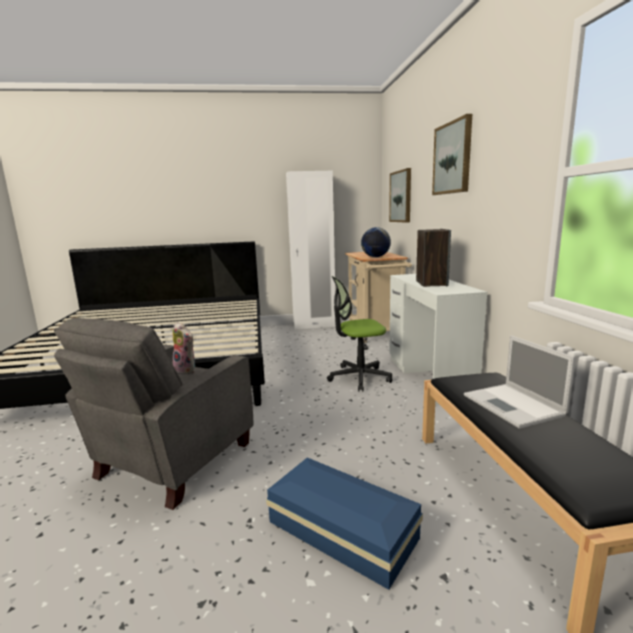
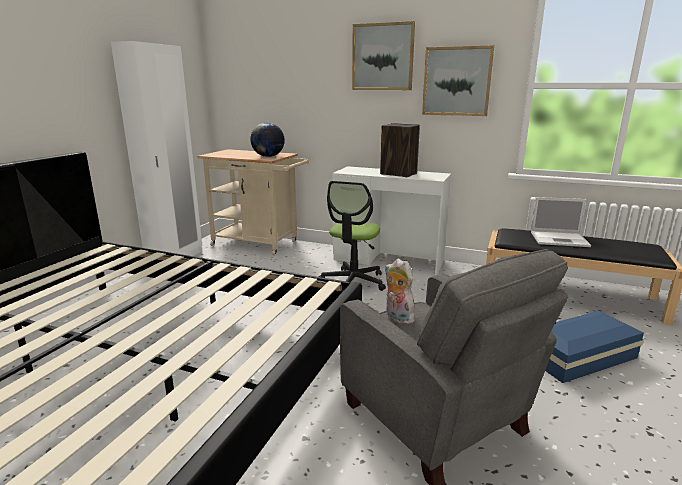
camera: 60 degrees left, 5 degrees up
plush toy [172,322,195,374] -> plush toy turned 105 degrees counterclockwise [385,258,415,324]
picture [389,168,411,222] -> picture moved to [422,45,494,116]

